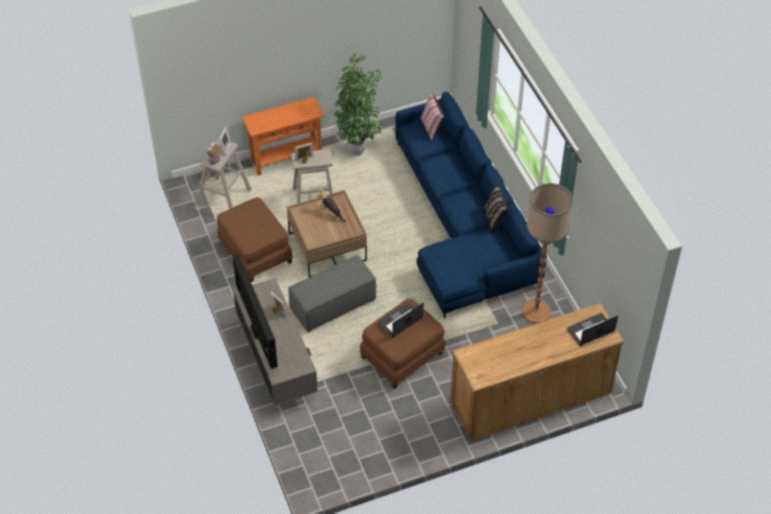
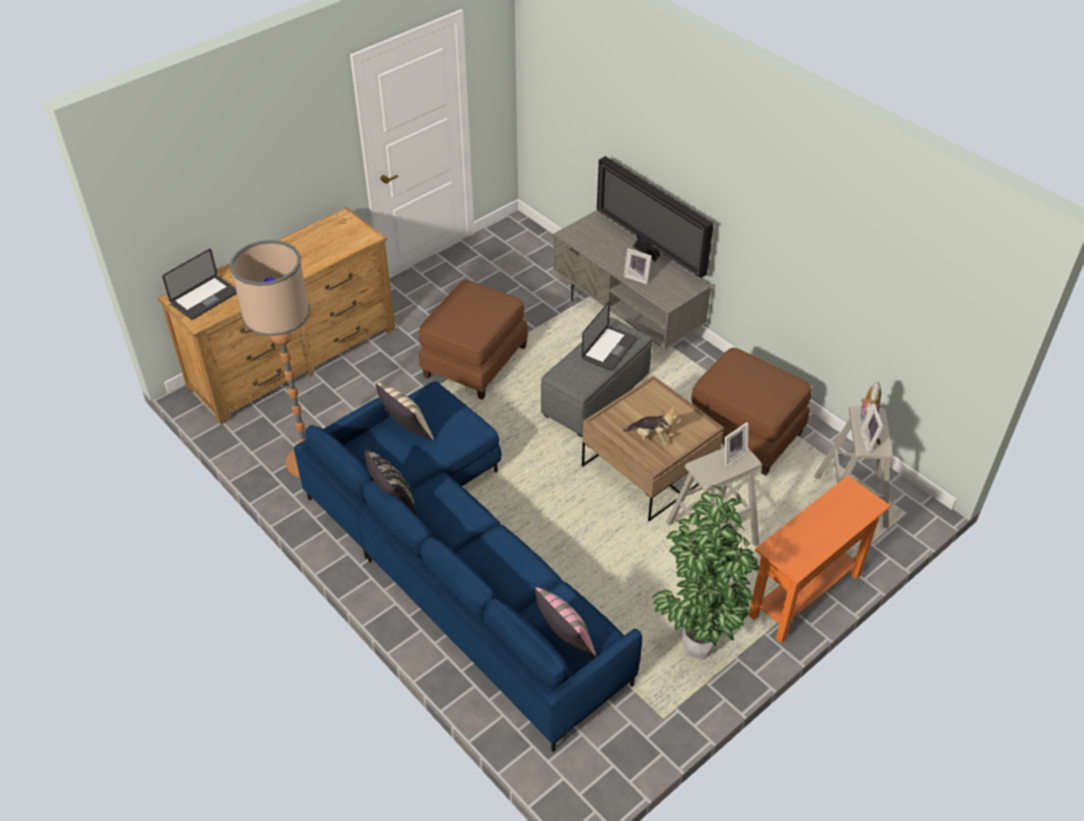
camera: 160 degrees right, 5 degrees down
laptop [378,302,424,337] -> laptop moved to [582,301,637,371]
none -> beige pillow [376,383,434,441]

